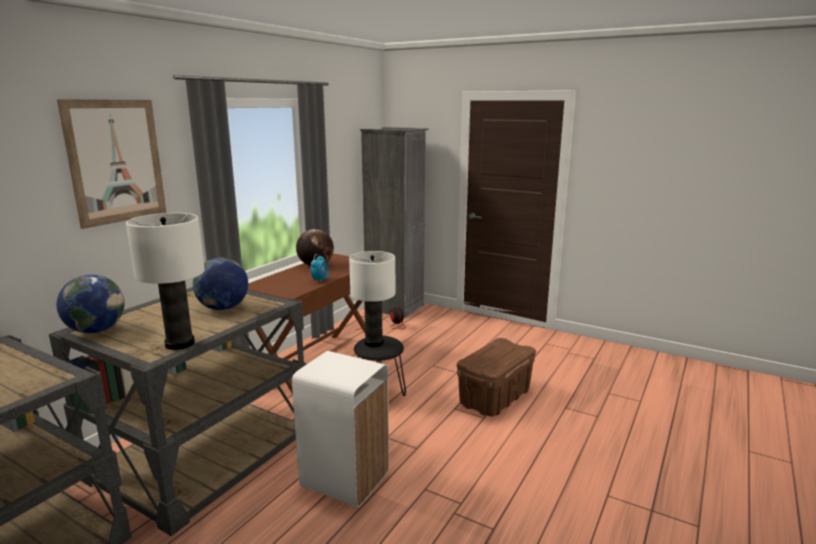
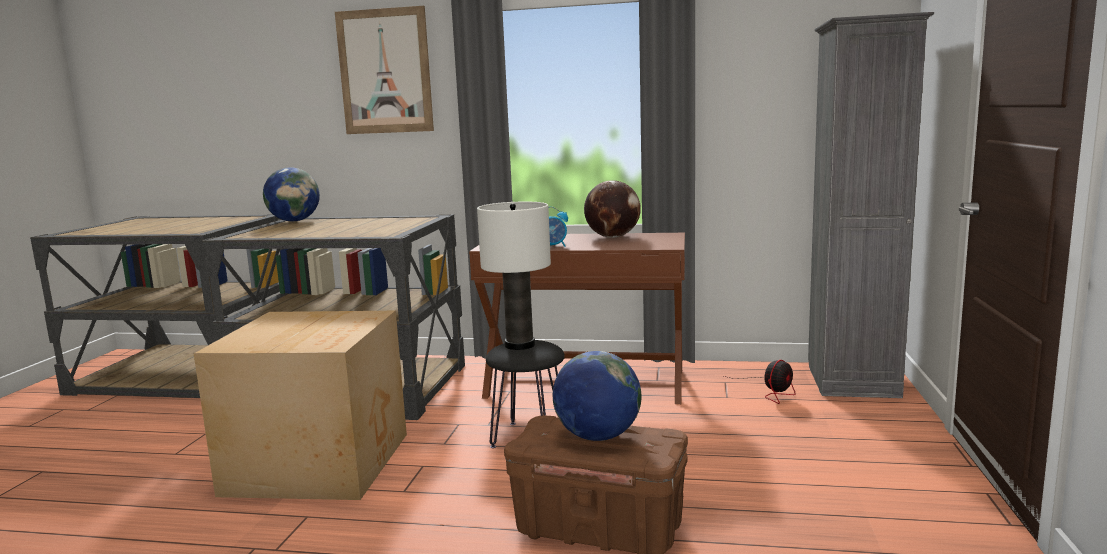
camera: 70 degrees right, 5 degrees down
white table lamp [126,213,205,350] -> none
globe [193,258,248,310] -> globe moved to [553,351,641,441]
white trash can [292,351,389,507] -> cardboard box [194,311,407,500]

